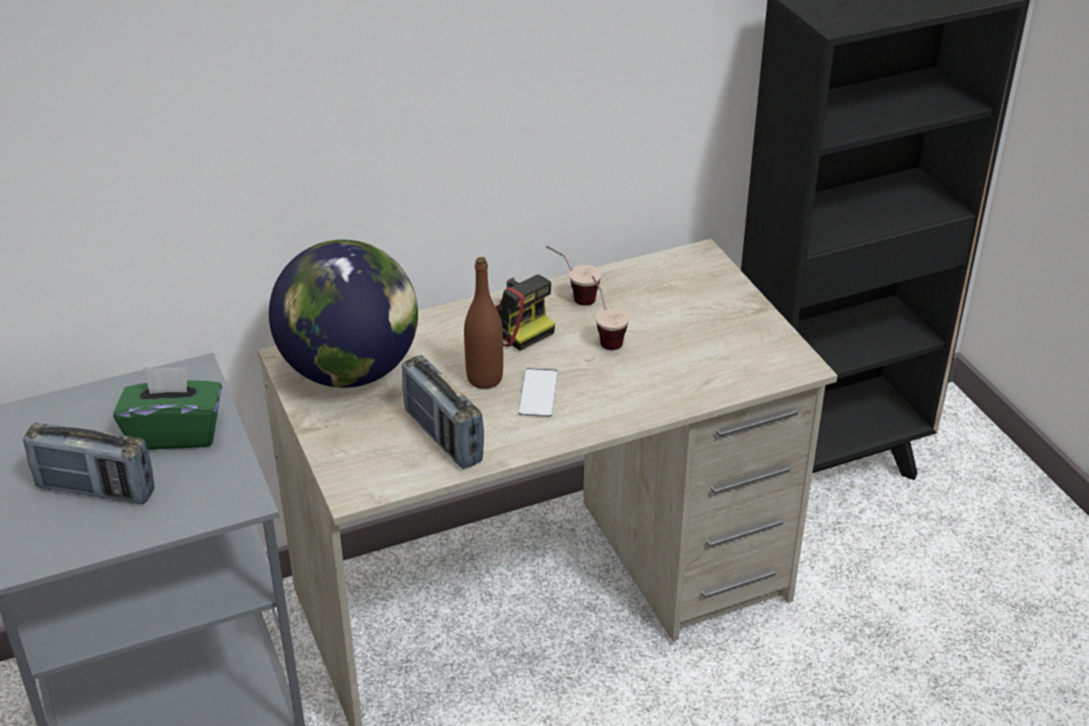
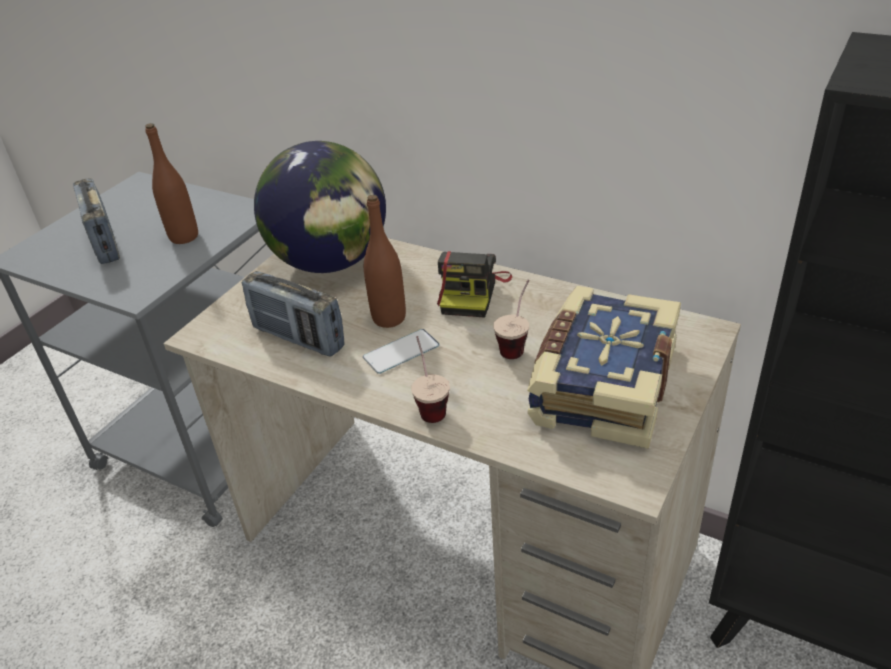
camera: 55 degrees right, 0 degrees up
green tissue box [113,367,222,450] -> brown bottle [145,123,198,244]
radio [402,355,484,469] -> radio turned 75 degrees counterclockwise [242,271,344,357]
cup [546,246,602,306] -> cup moved to [411,336,450,423]
none -> book [527,286,681,449]

